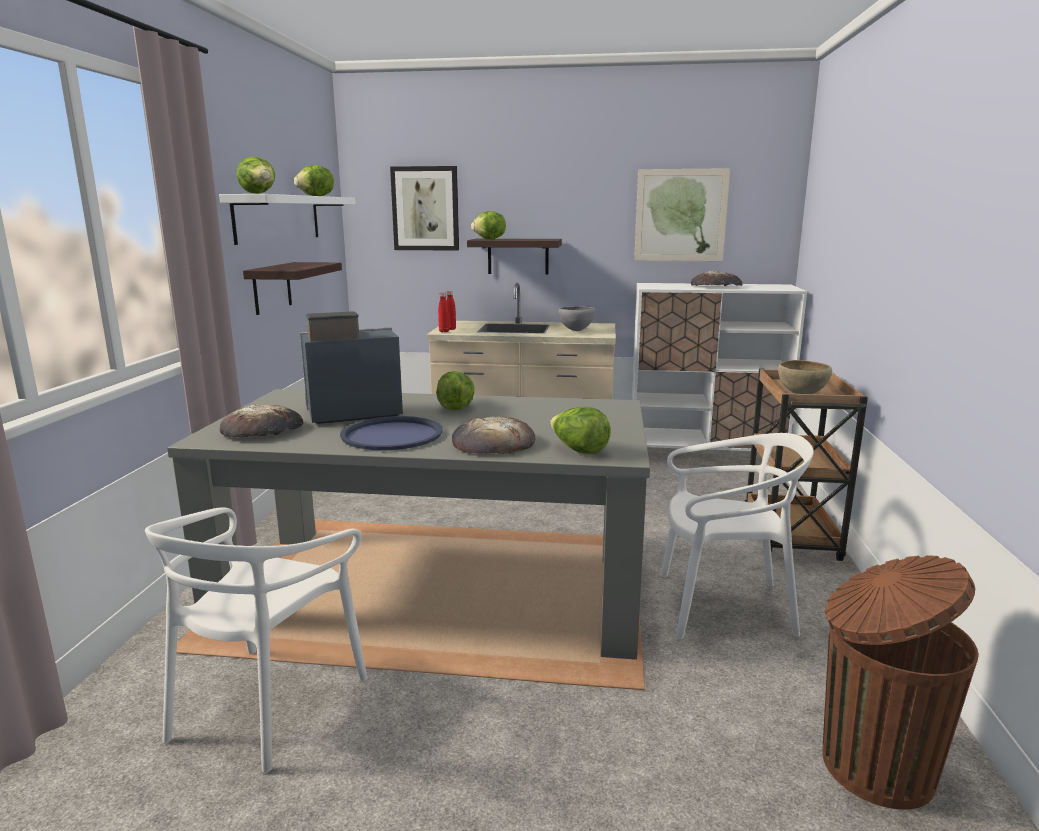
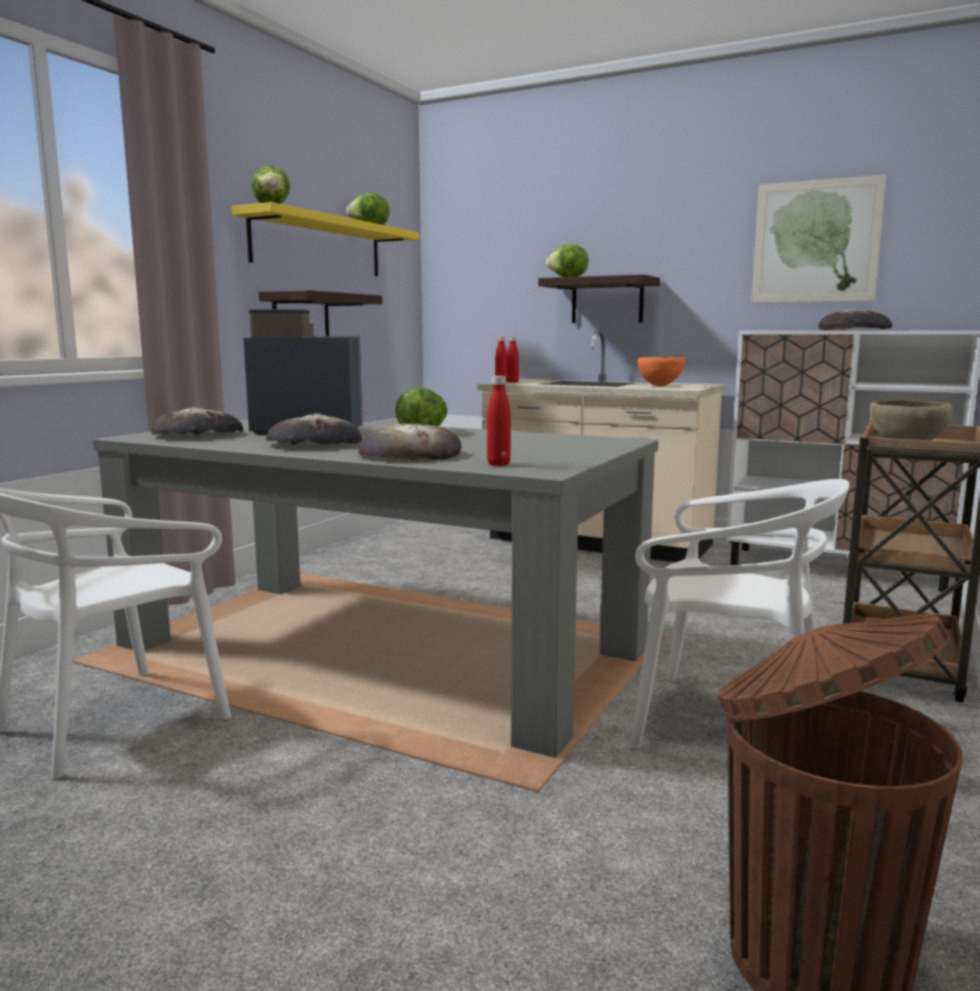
camera: 20 degrees right, 5 degrees down
white shelf [219,194,356,245] -> yellow shelf [232,202,419,276]
blue tray [340,416,443,450] -> bread [266,413,362,445]
picture [390,166,459,251] -> none
lettuce [550,407,611,454] -> red bottle [487,376,511,466]
grey bowl [558,306,596,331] -> orange bowl [637,357,685,386]

